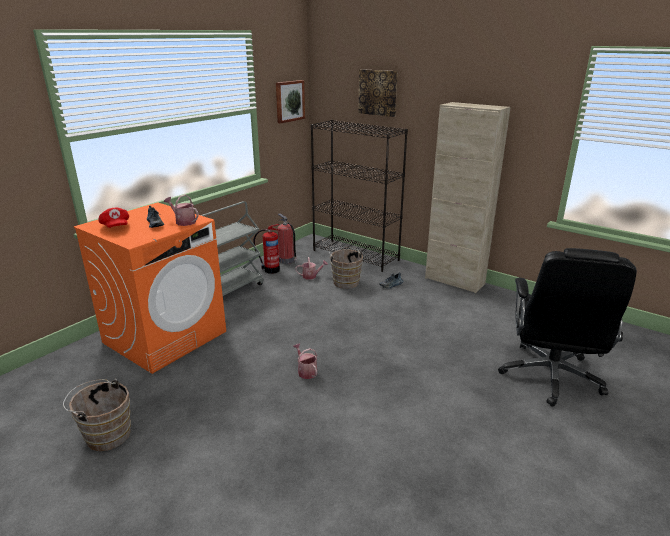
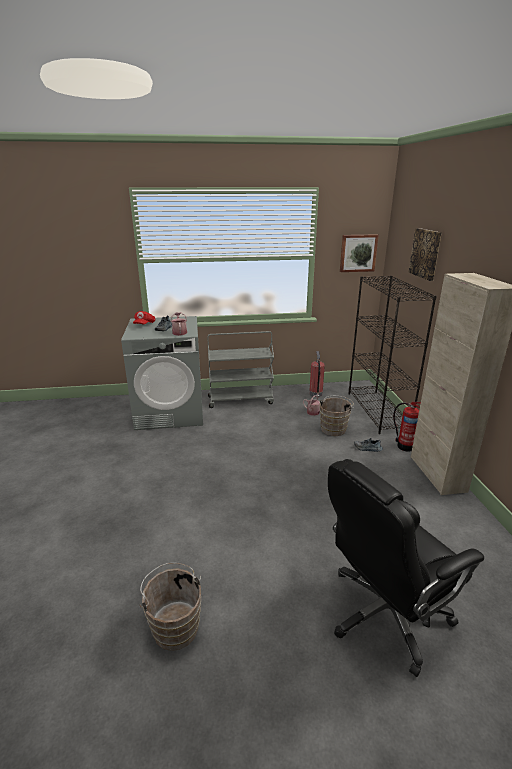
camera: 45 degrees right, 0 degrees up
brown bucket [63,379,131,451] -> brown bucket moved to [139,563,201,651]
orange washing machine [74,202,226,374] -> grey washing machine [121,316,203,430]
fire extinguisher [253,224,280,274] -> fire extinguisher moved to [393,402,421,452]
watering can [293,343,317,379] -> none

